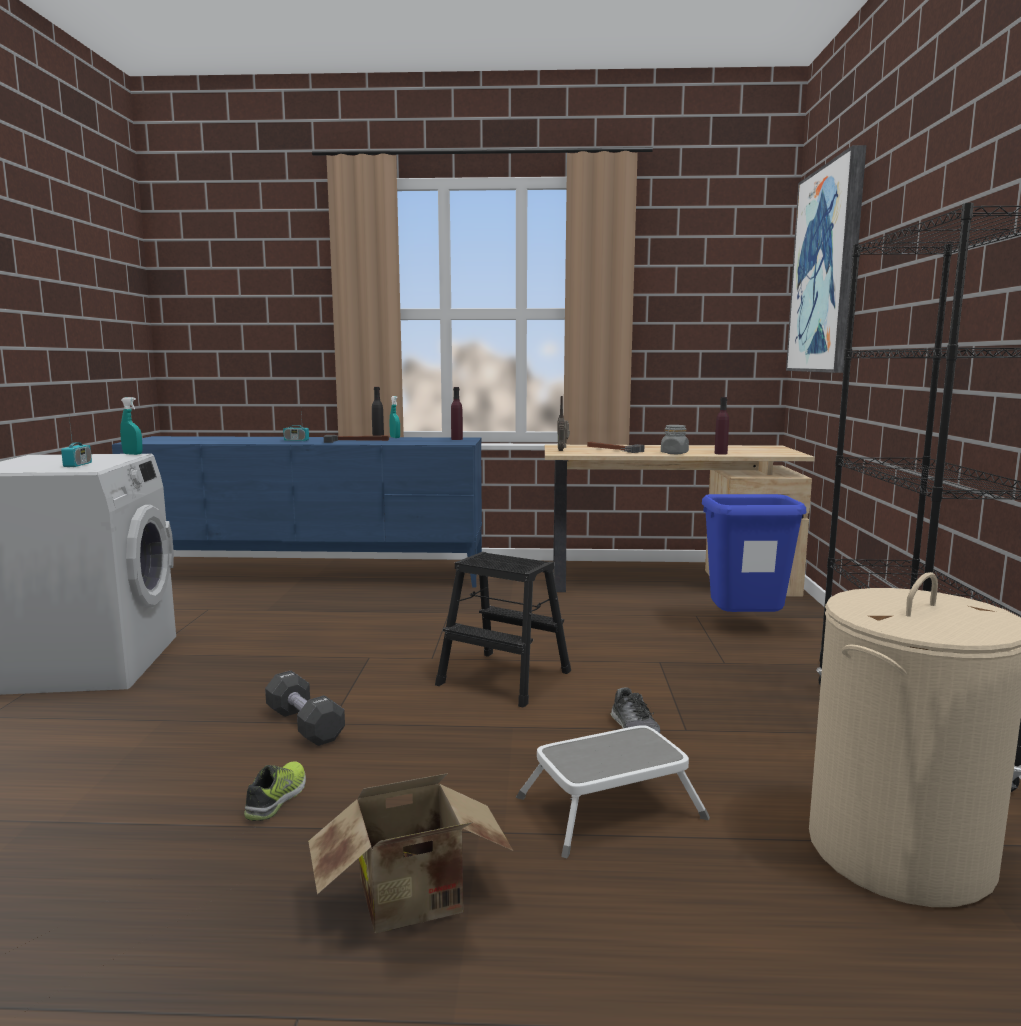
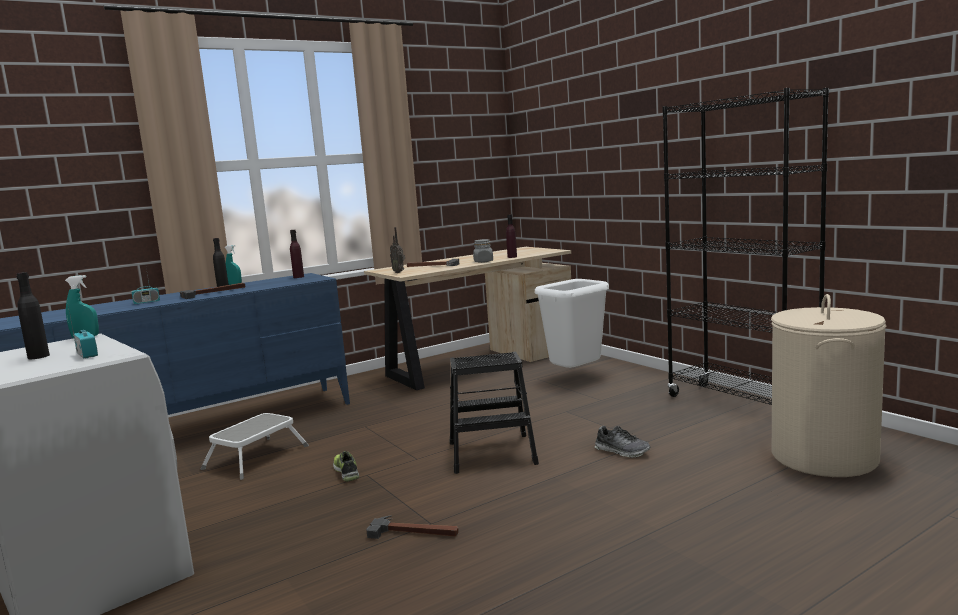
camera: 35 degrees left, 0 degrees up
shoe [244,761,306,821] -> shoe moved to [333,451,359,482]
black dumbbell [265,671,345,746] -> hammer [366,516,459,539]
cardboard box [308,773,514,934] -> none
grey step ladder [516,725,710,858] -> grey step ladder moved to [200,413,309,480]
blue trash can [702,494,806,612] -> white trash can [535,279,609,368]
picture [786,145,867,373] -> none
none -> black bottle [16,272,50,359]

